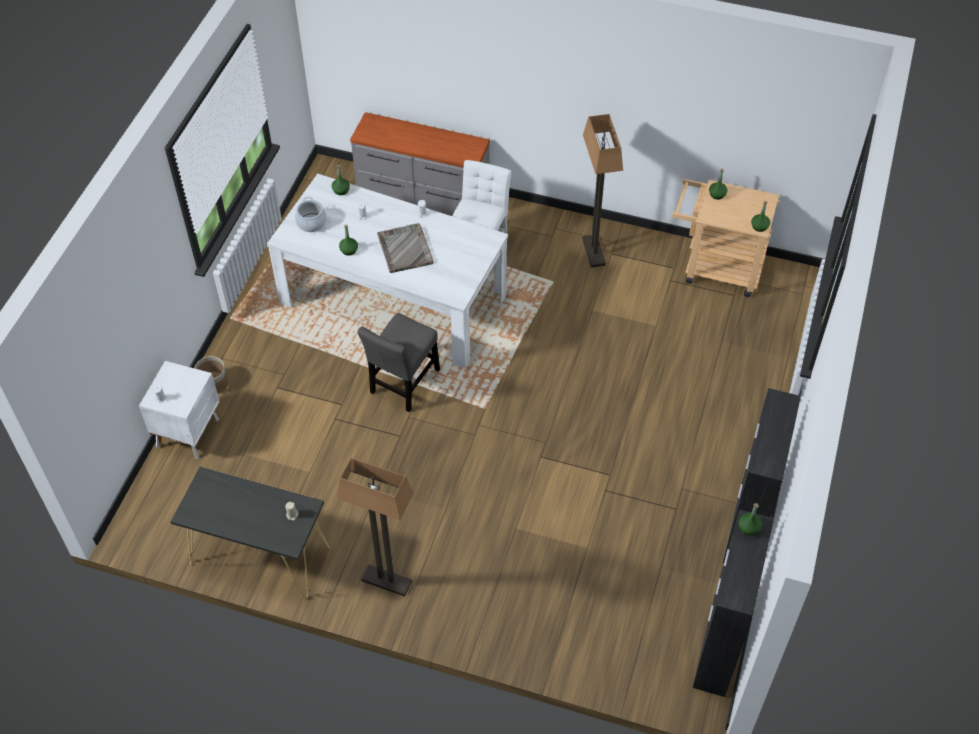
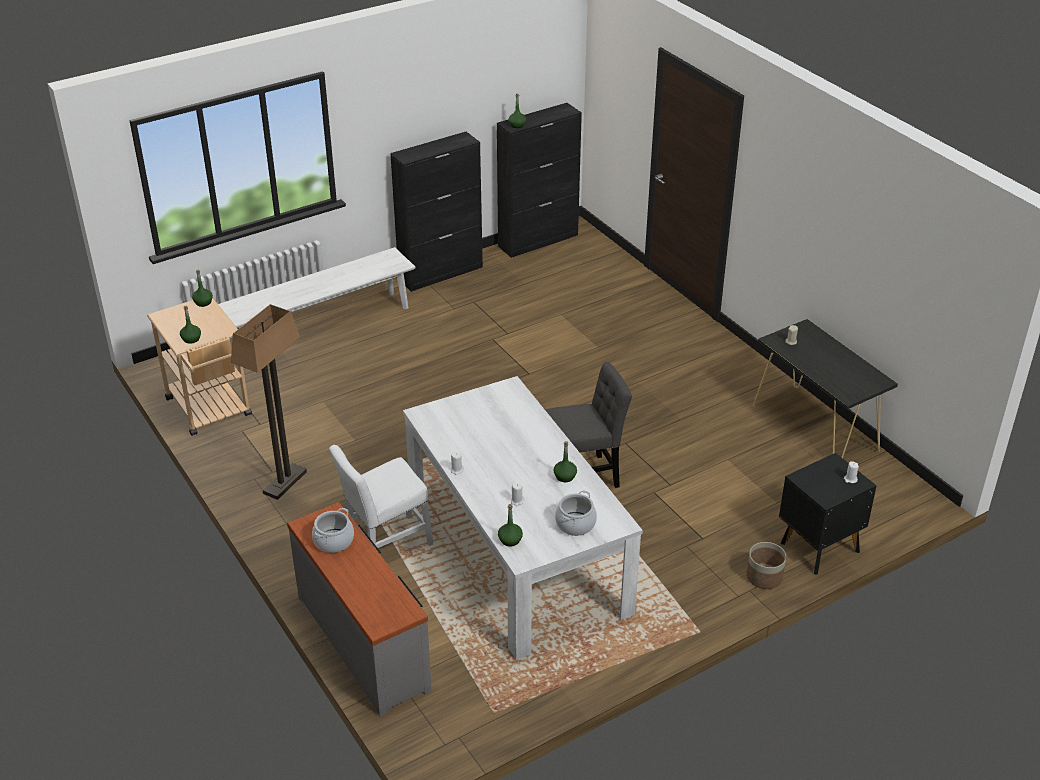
camera: 140 degrees left, 15 degrees down
white nightstand [139,361,220,459] -> black nightstand [779,453,877,575]
floor lamp [336,458,414,597] -> none
grey tray [377,223,434,273] -> none
none -> white bench [218,247,416,348]
none -> cooking pot [312,508,354,553]

